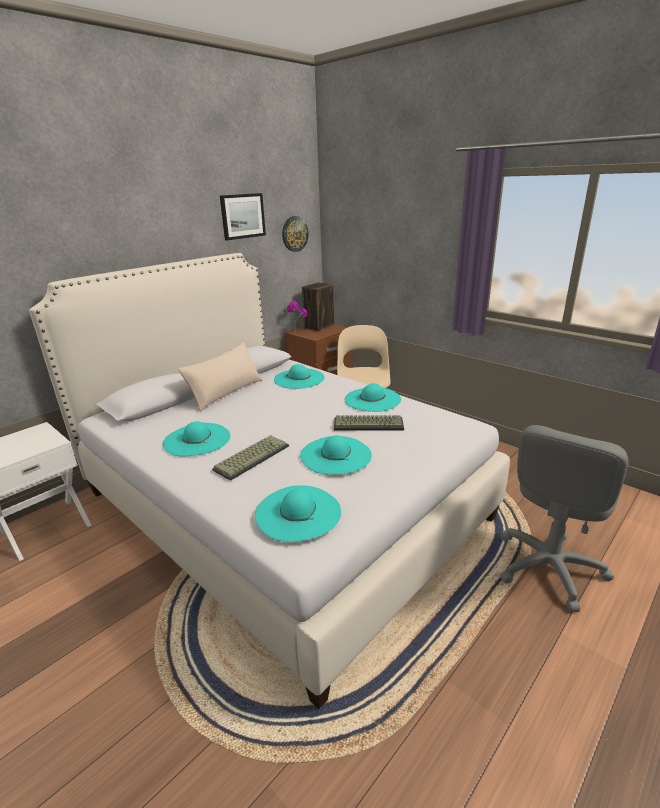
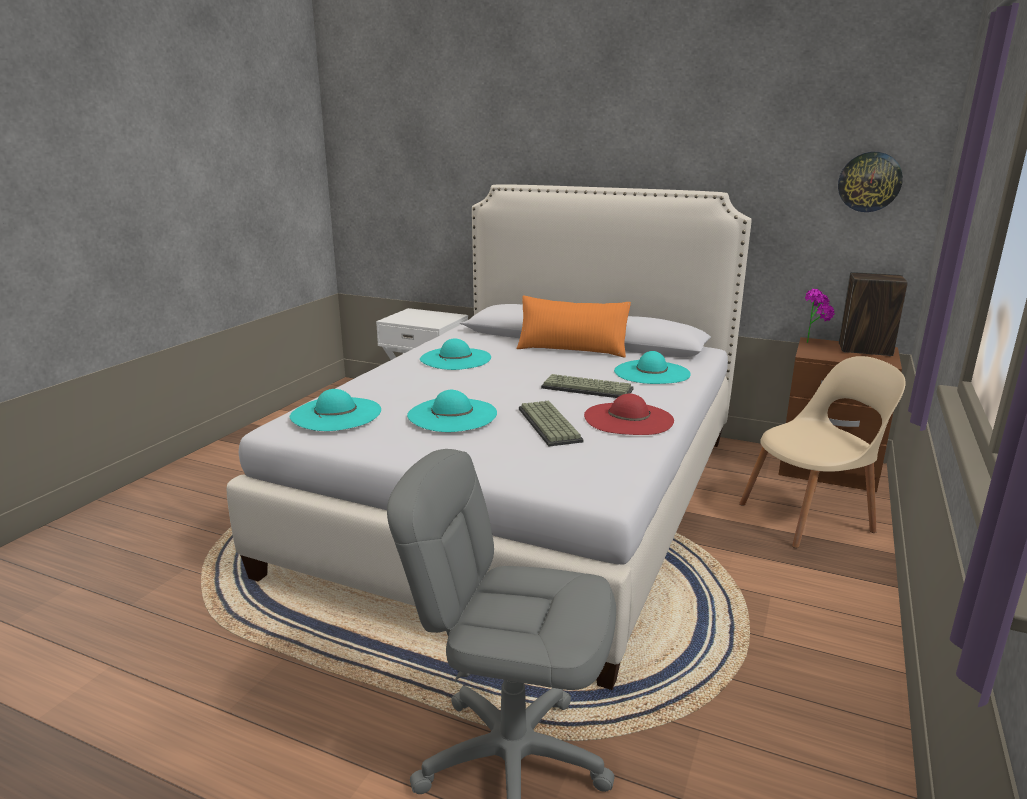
camera: 70 degrees right, 5 degrees down
beige pillow [178,342,262,412] -> orange pillow [517,295,631,358]
keyboard [212,435,289,481] -> keyboard moved to [541,374,634,398]
picture [220,193,266,240] -> none
turquoise hat [345,383,401,412] -> red hat [584,394,674,435]

